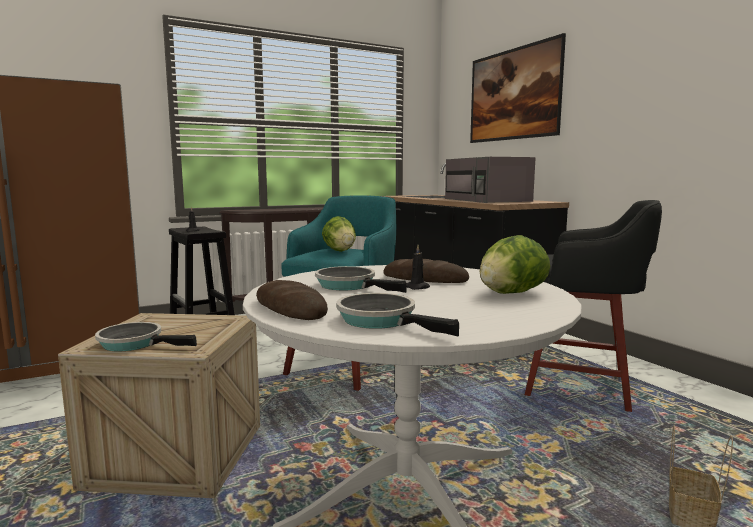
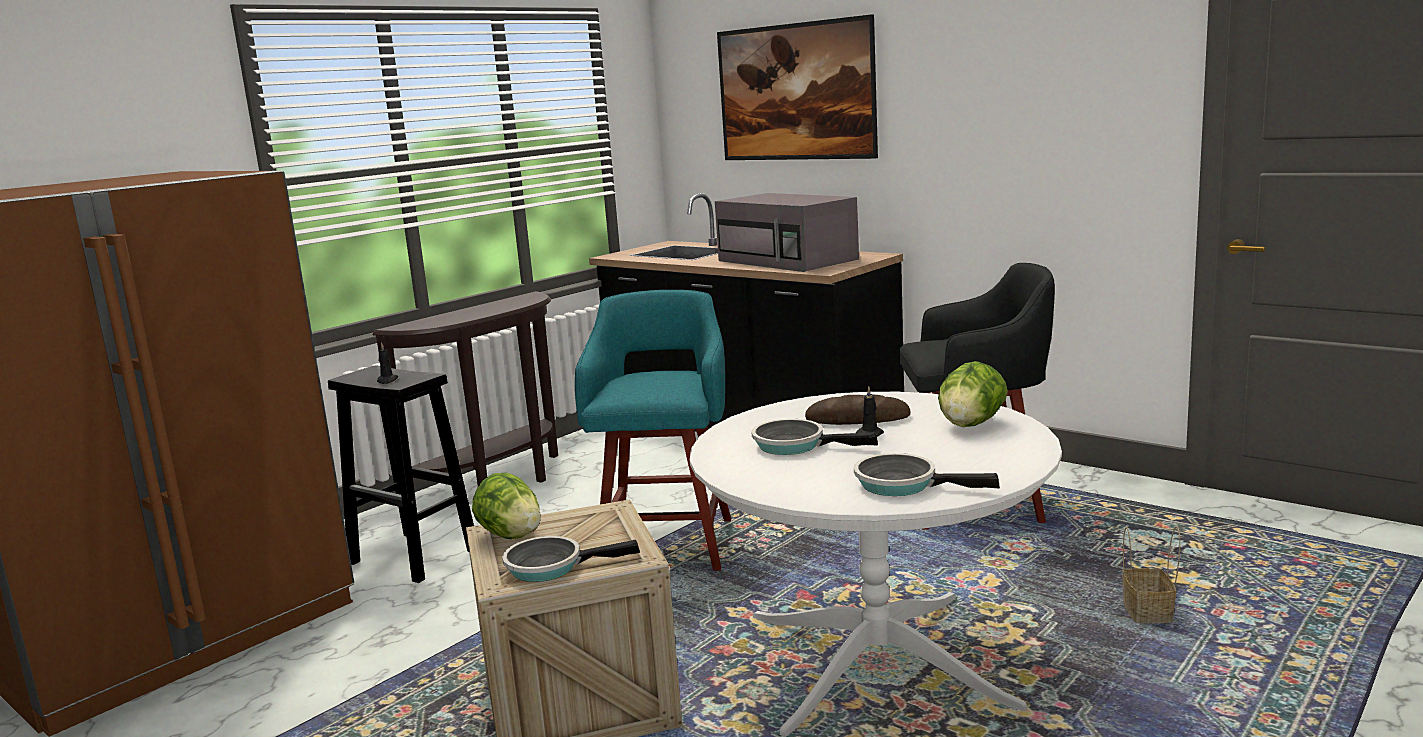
camera: 20 degrees left, 5 degrees up
bread [256,280,328,320] -> none
lettuce [322,216,356,252] -> lettuce moved to [472,473,541,539]

